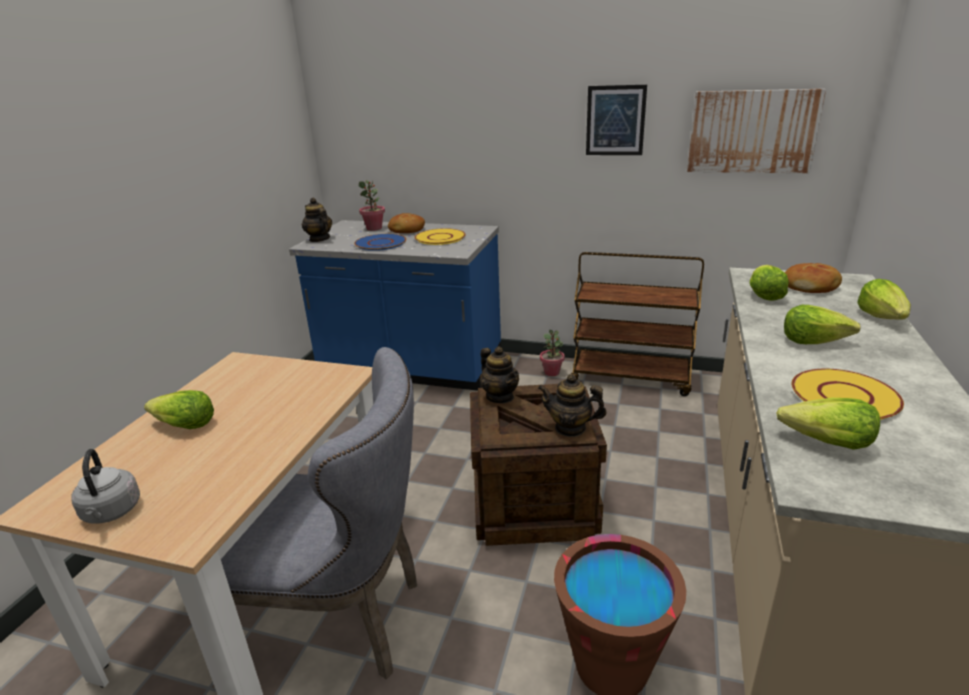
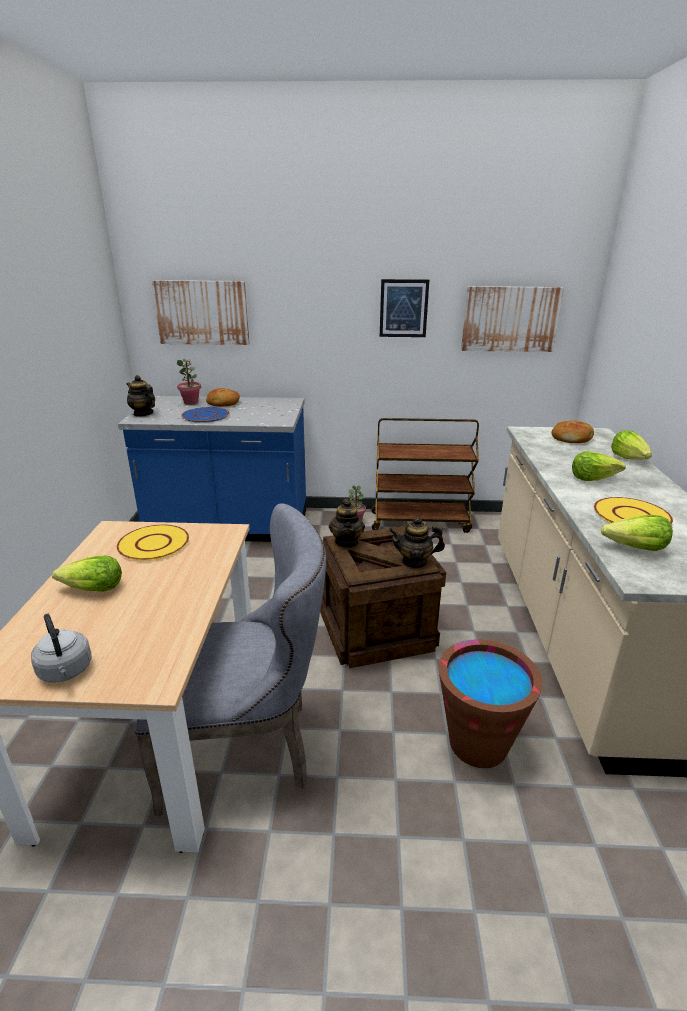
camera: 15 degrees left, 0 degrees up
yellow plate [415,228,466,245] -> yellow plate moved to [117,525,189,561]
teapot [480,346,519,403] -> teapot turned 45 degrees clockwise [329,499,365,548]
lettuce [750,265,789,301] -> none
none -> picture [152,280,249,345]

